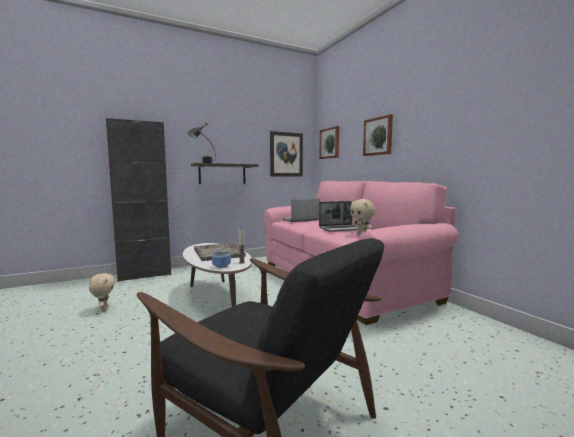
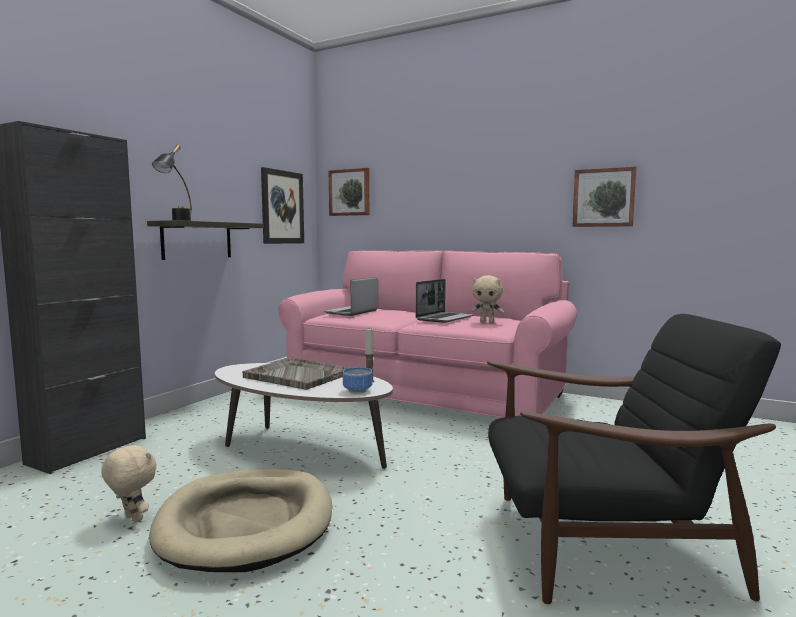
camera: 35 degrees left, 0 degrees up
picture [363,114,393,156] -> picture moved to [572,166,637,227]
none -> beige dog bed [149,469,332,572]

